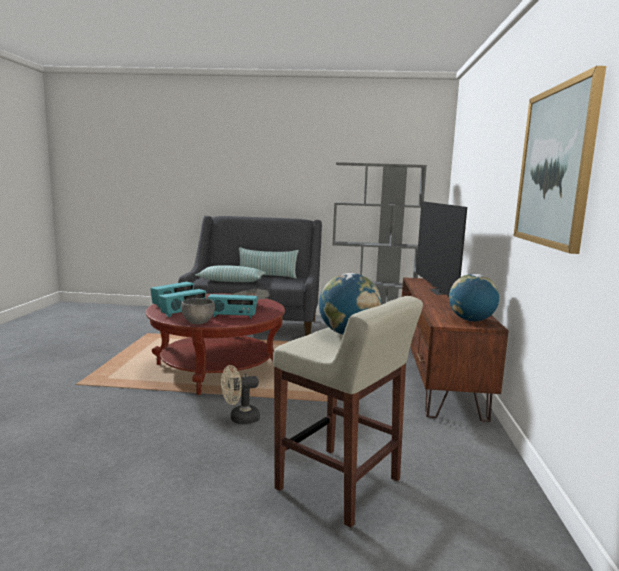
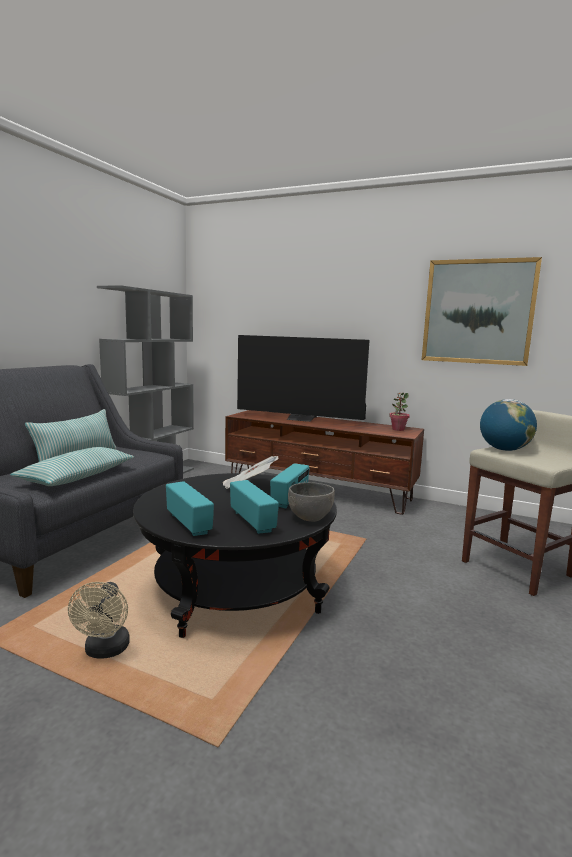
camera: 70 degrees left, 0 degrees up
red coffee table [146,294,285,395] -> black coffee table [133,473,337,638]
beige fan [221,365,260,425] -> beige fan moved to [68,582,130,659]
globe [449,274,499,321] -> potted plant [389,393,410,431]

